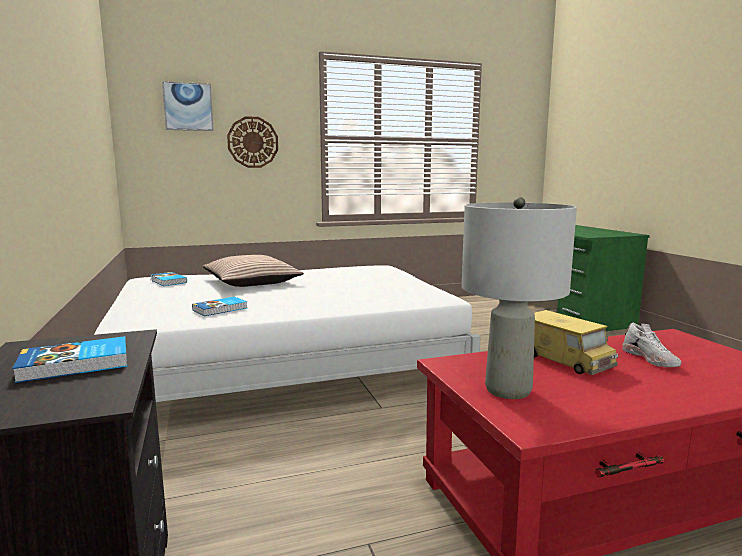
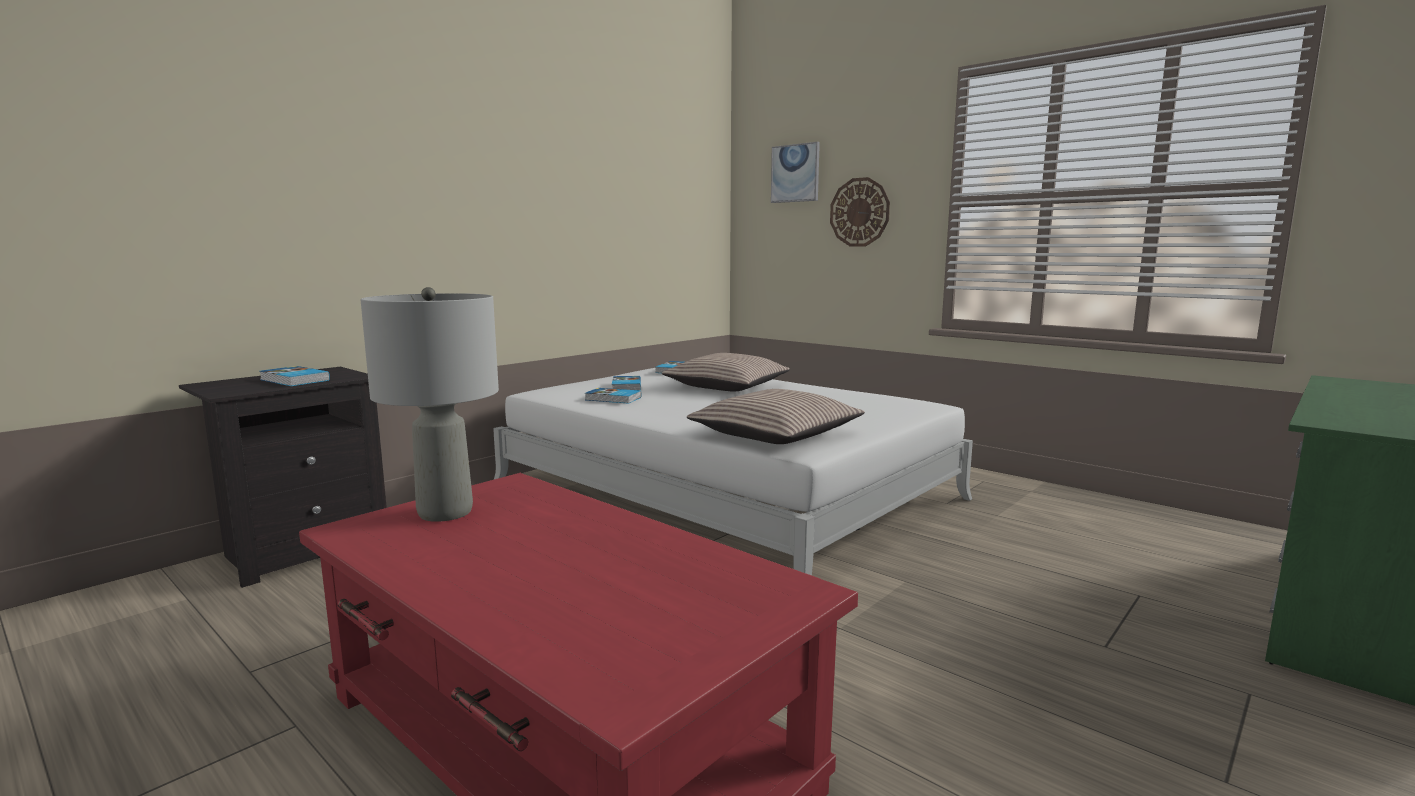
camera: 60 degrees right, 0 degrees up
toy truck [534,310,618,375] -> none
white shoe [623,323,681,367] -> none
none -> book [612,376,641,390]
none -> pillow [687,389,865,444]

